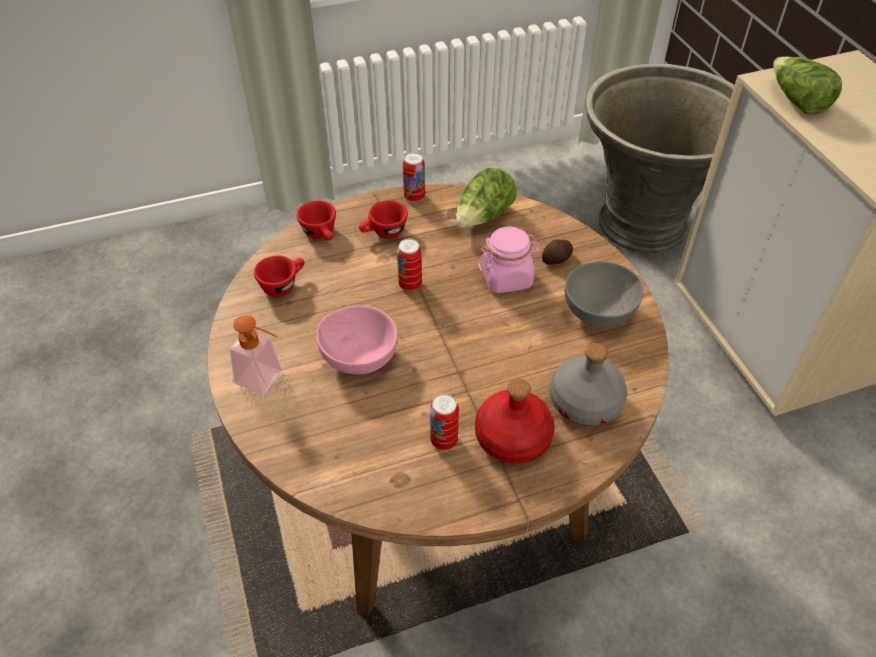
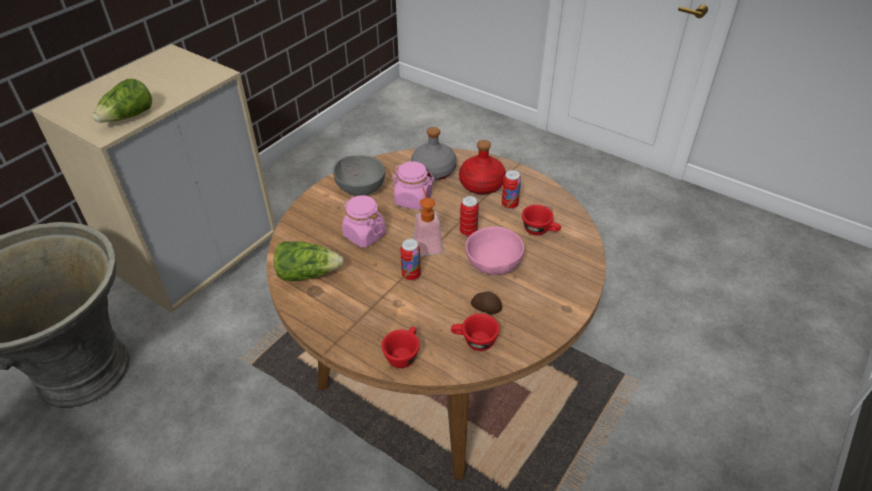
camera: 125 degrees left, 5 degrees down
soap dispenser [230,315,282,395] -> soap dispenser moved to [414,187,443,256]
red cup [359,200,408,239] -> red cup moved to [522,205,561,235]
can [403,152,425,202] -> can moved to [460,196,479,236]
potato [542,240,573,265] -> potato moved to [471,292,502,314]
none -> pink jar [392,161,435,210]

